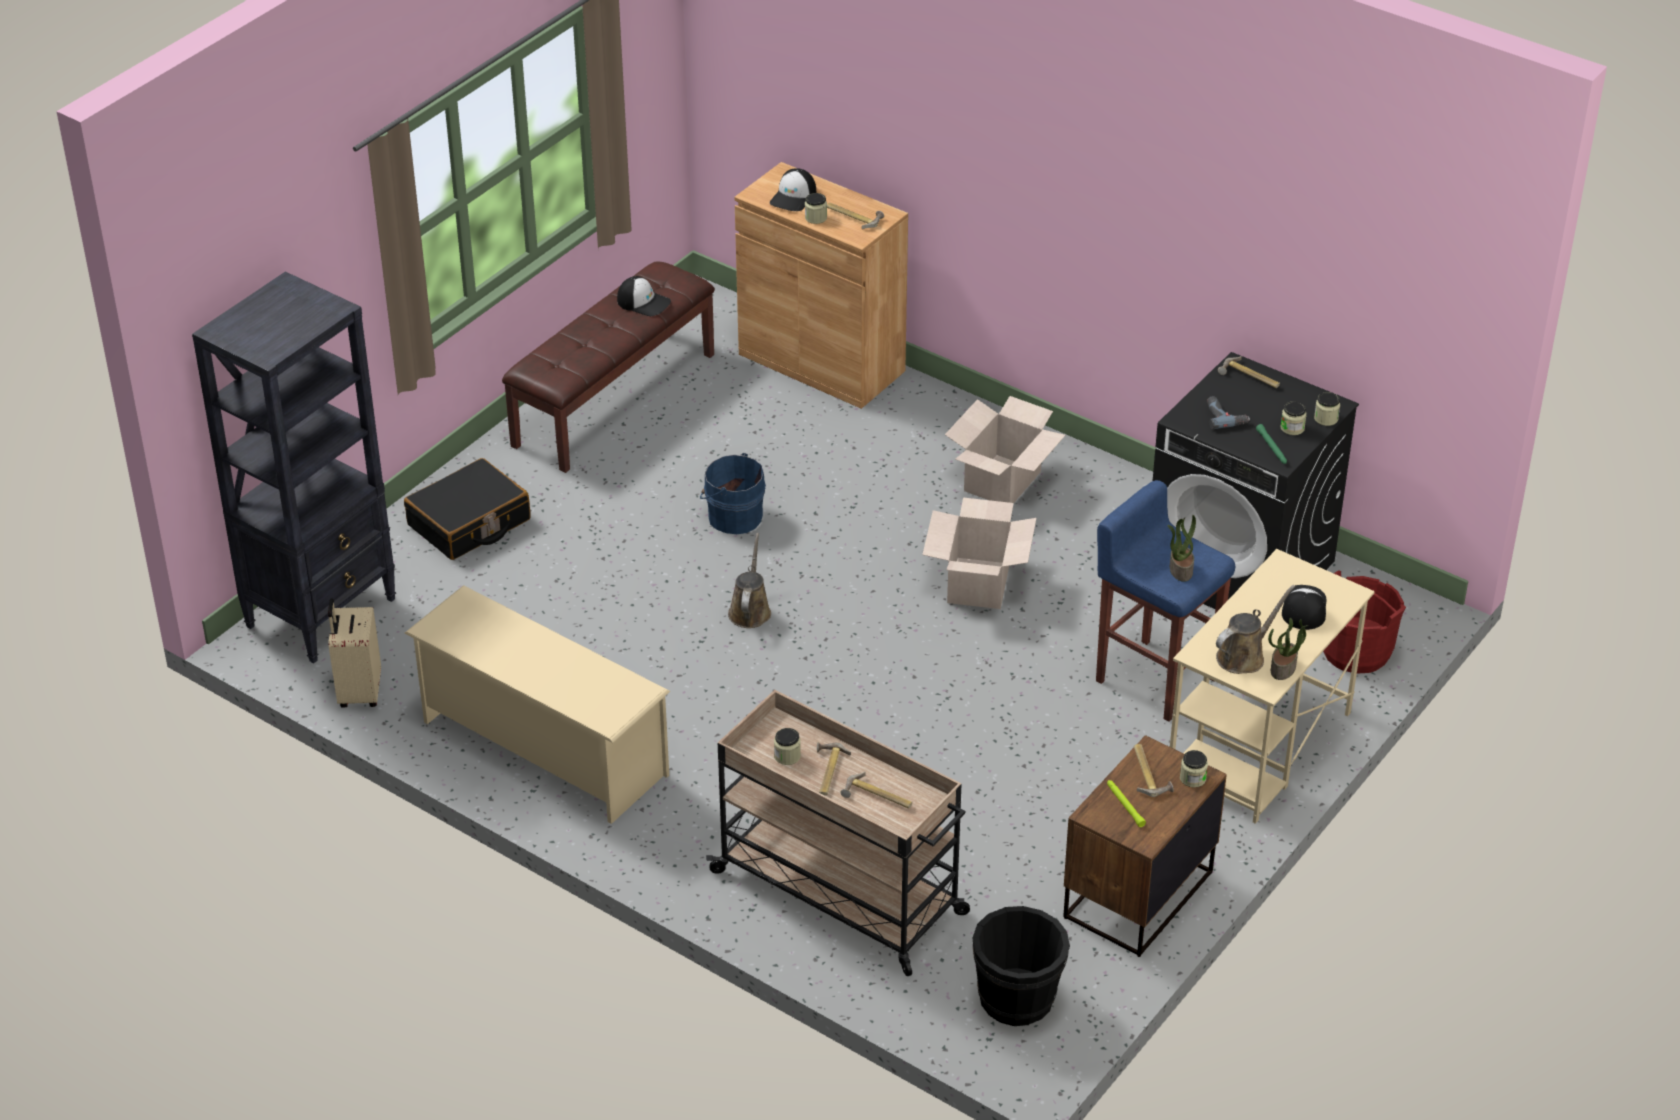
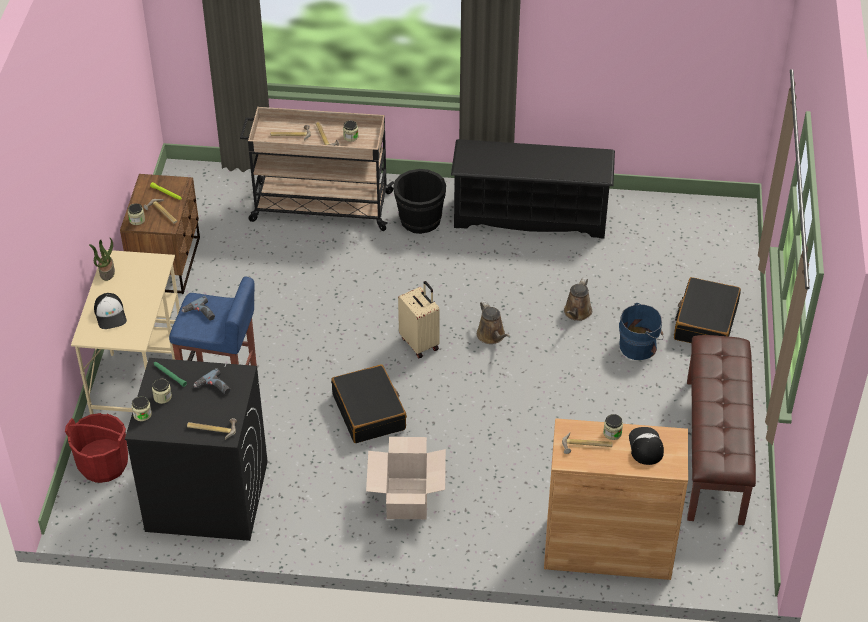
camera: 150 degrees right, 5 degrees up
black bookcase [192,272,396,663] -> none
beige suitcase [328,598,381,708] -> beige suitcase moved to [398,281,440,358]
beige shoe rack [404,585,670,824] -> black shoe rack [451,139,615,238]
cap [617,276,671,316] -> none
blue bucket [700,453,766,534] -> blue bucket moved to [619,303,664,360]
cardboard box [922,498,1037,609] -> black suitcase [331,364,407,443]
black bucket [972,906,1070,1026] -> black bucket moved to [393,169,446,234]
potted plant [1168,515,1196,582] -> power drill [182,296,215,321]
brown watering can [1216,585,1295,674] -> brown watering can moved to [564,278,592,321]

